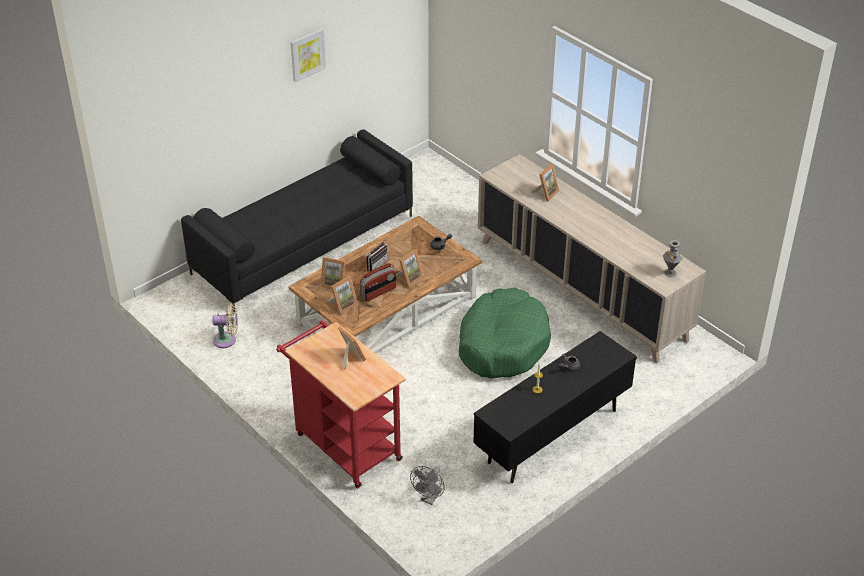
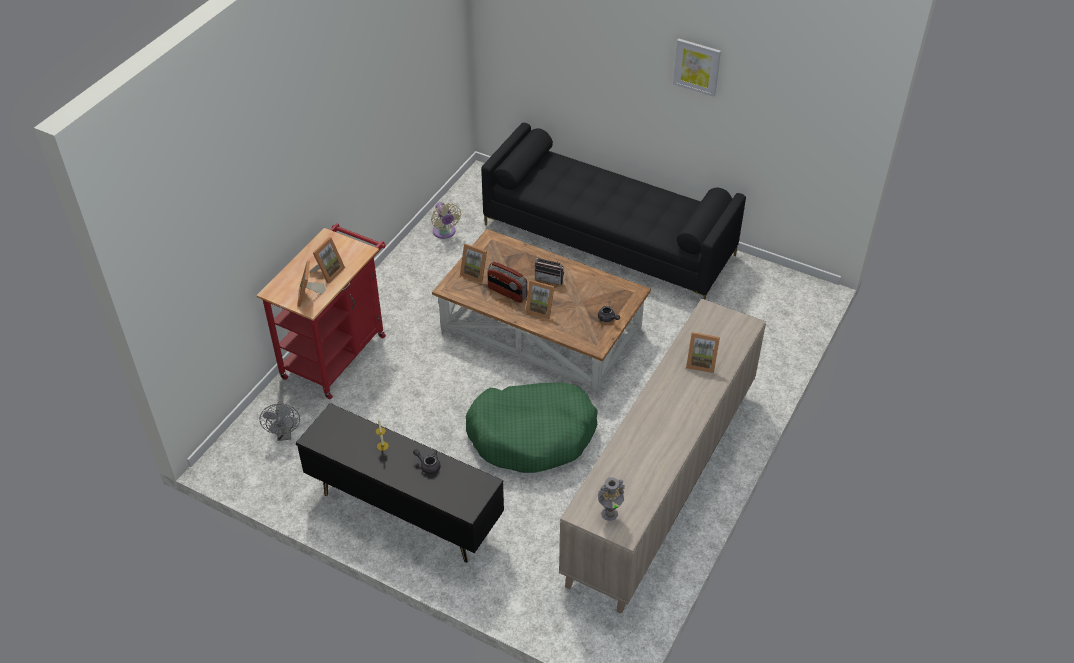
camera: 70 degrees right, 5 degrees up
picture frame [321,257,345,289] -> picture frame moved to [297,261,326,307]
grey fan [410,466,444,505] -> grey fan turned 105 degrees counterclockwise [260,401,300,441]

